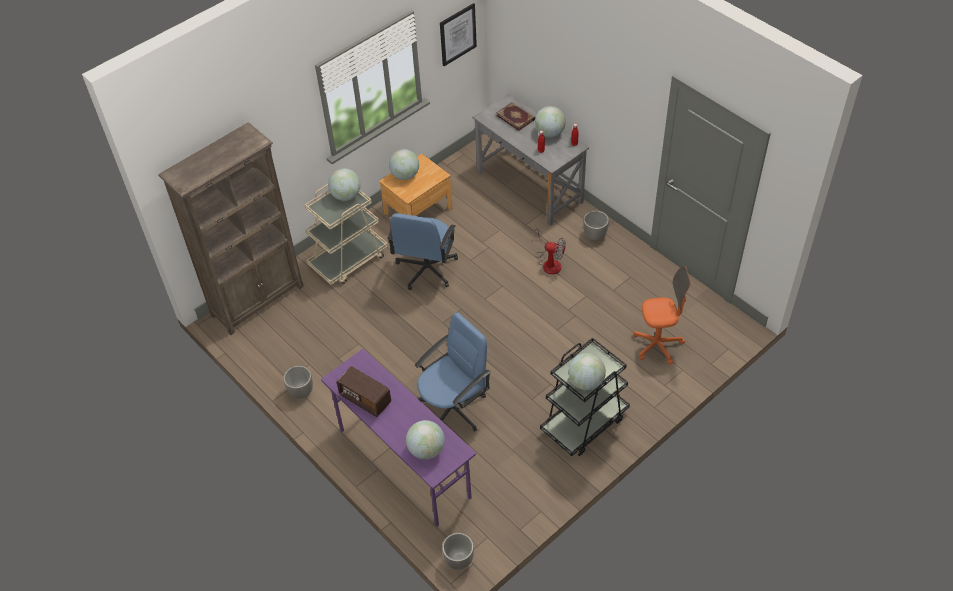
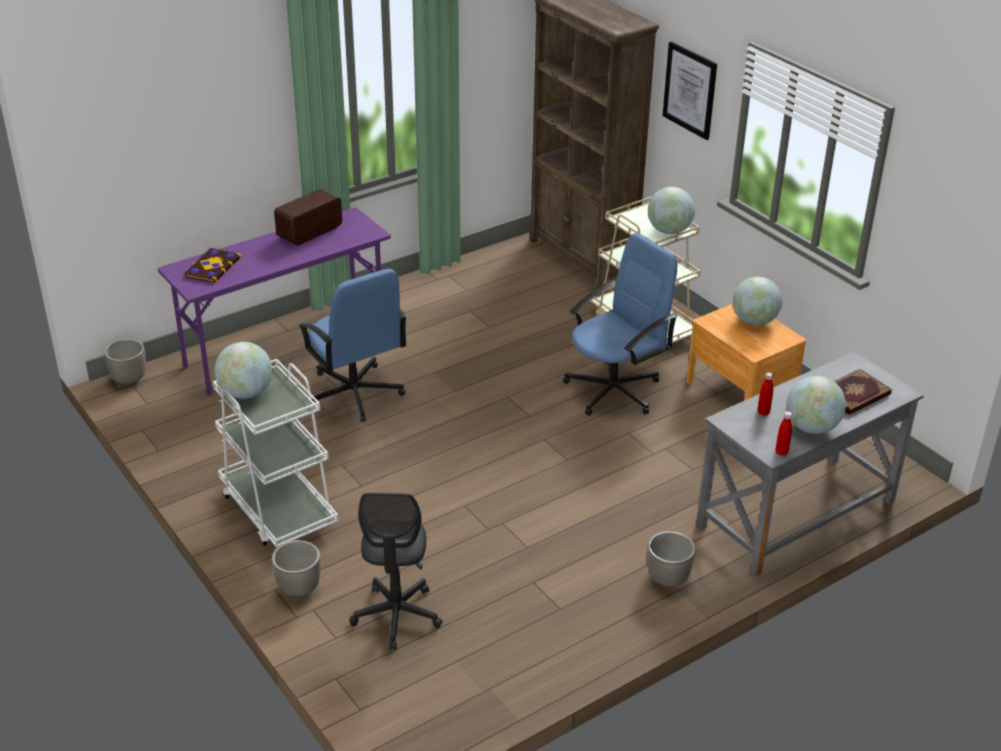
camera: 95 degrees right, 15 degrees down
planter [283,366,313,398] -> planter moved to [272,540,320,597]
blue office chair [387,213,458,290] -> blue office chair turned 120 degrees clockwise [563,233,678,416]
globe [406,420,445,459] -> book [185,248,241,283]
picture [440,3,477,66] -> picture moved to [663,42,717,140]
fan [535,225,566,274] -> none
black cart [540,337,630,456] -> white cart [213,359,339,548]
orange office chair [633,266,691,365] -> grey office chair [349,493,442,650]

